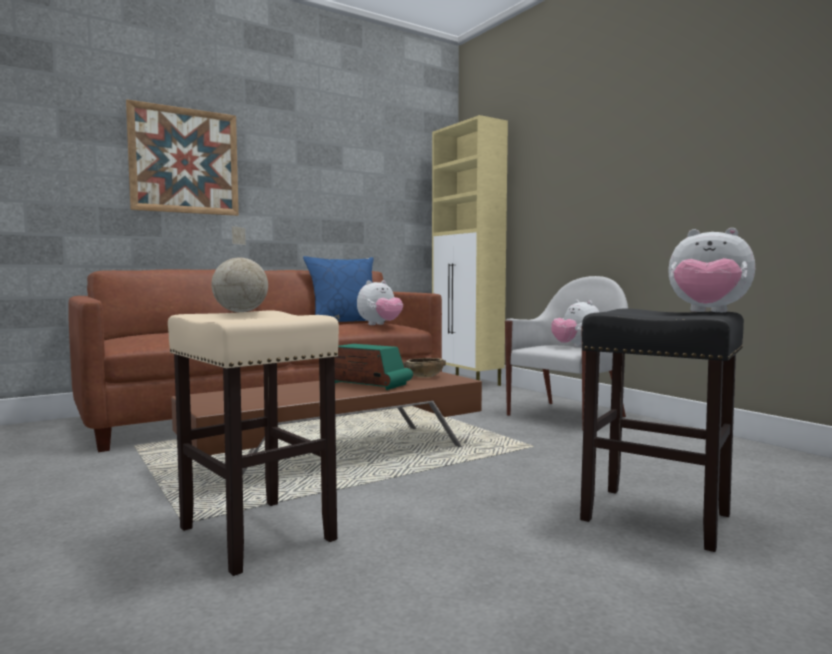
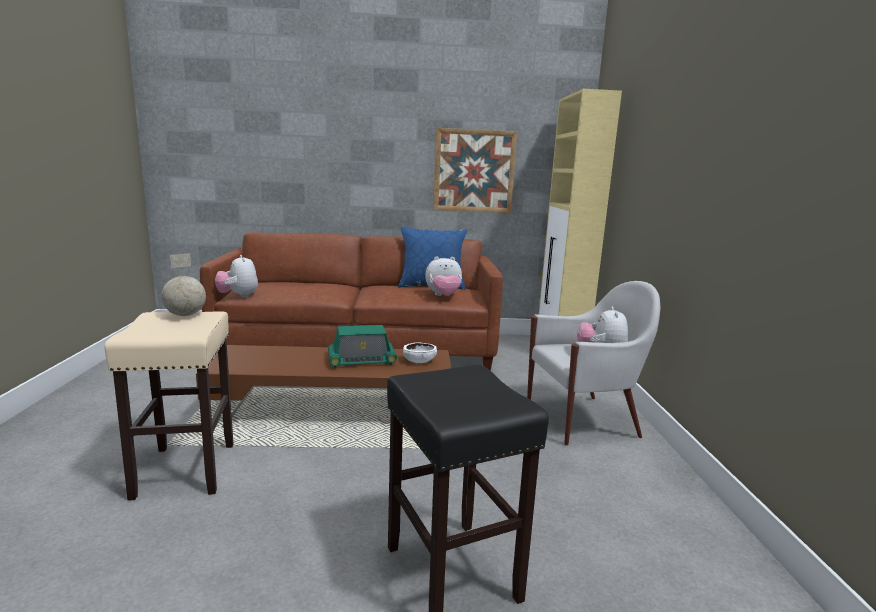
camera: 30 degrees right, 10 degrees up
picture [126,99,239,216] -> picture moved to [433,128,517,213]
radio [334,344,413,390] -> radio turned 105 degrees clockwise [328,325,397,368]
brown bowl [404,358,446,378] -> white bowl [403,343,437,363]
plush toy [668,228,755,312] -> plush toy moved to [215,255,258,298]

